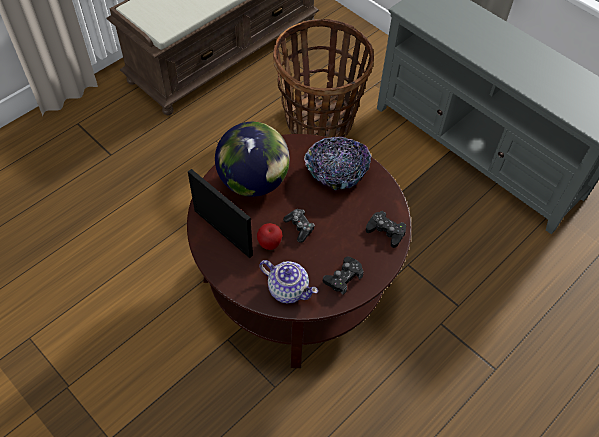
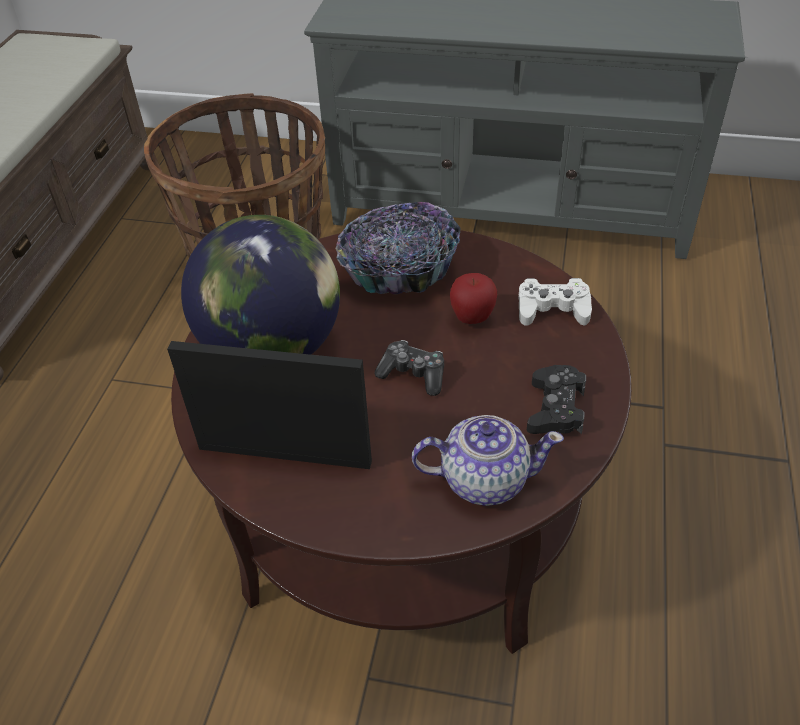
camera: 30 degrees left, 10 degrees down
apple [257,223,283,250] -> apple moved to [450,273,497,324]
black game controller [366,211,407,248] -> white game controller [518,278,592,325]

